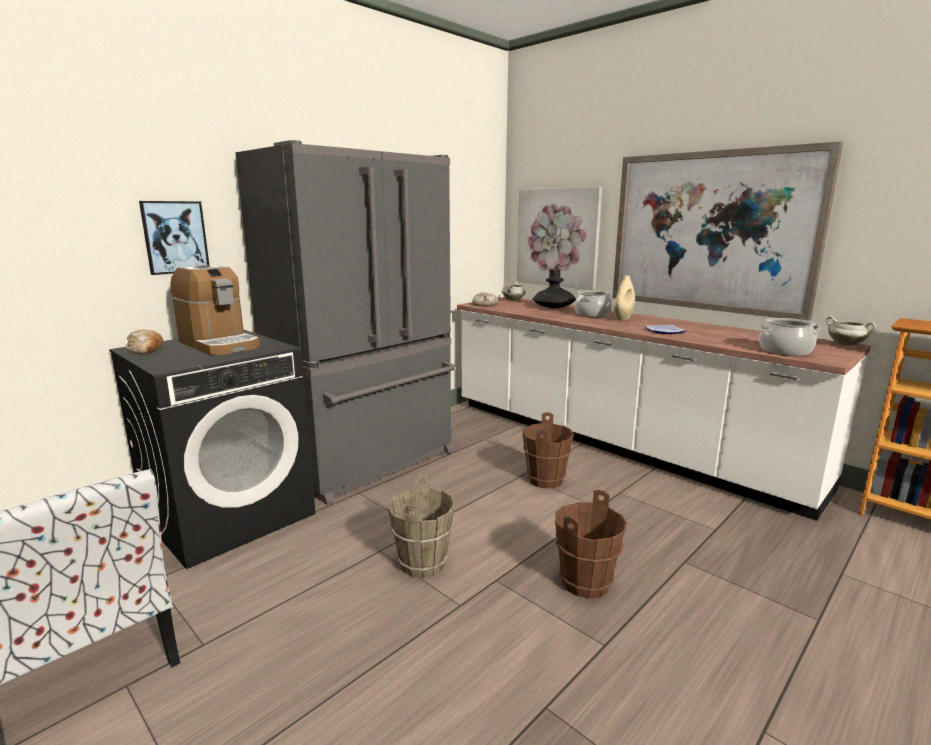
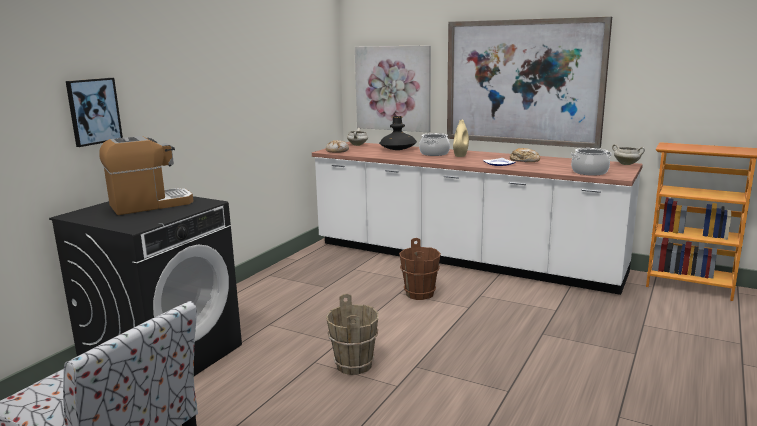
camera: 15 degrees left, 0 degrees up
bread [126,330,163,354] -> bread moved to [510,148,540,162]
coffee machine [170,265,260,355] -> coffee machine turned 60 degrees counterclockwise [99,136,193,215]
grey fridge [235,140,455,505] -> none
brown bucket [555,490,627,599] -> none

